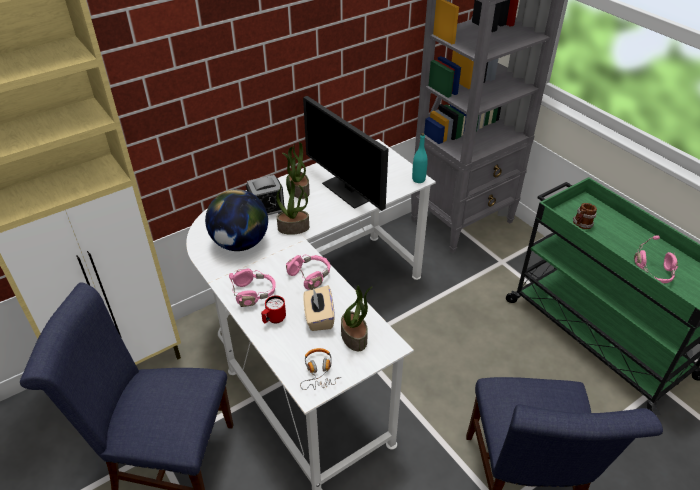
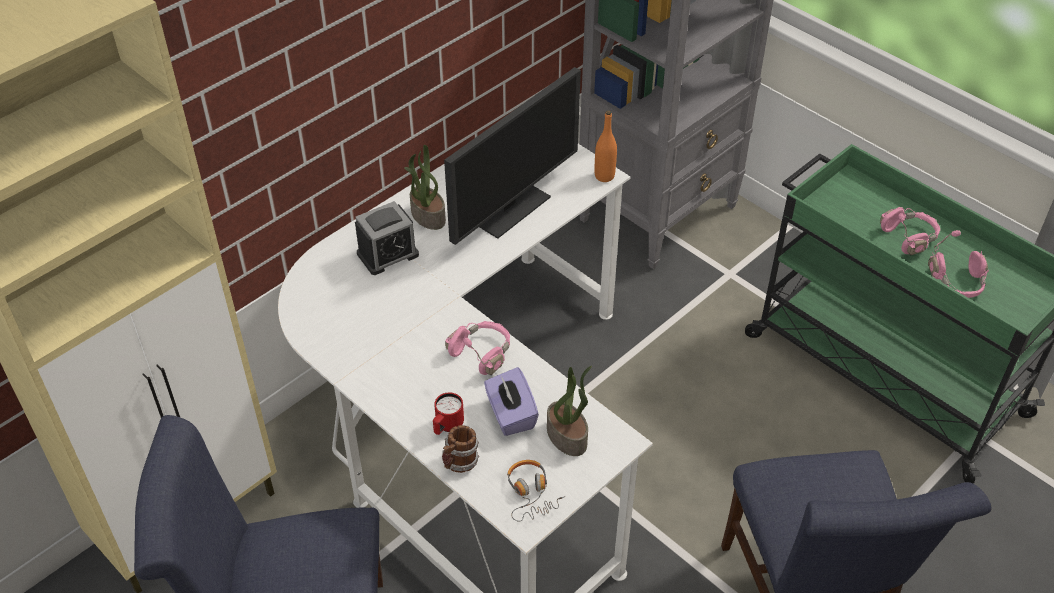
camera: 10 degrees left, 5 degrees up
globe [205,189,268,251] -> none
pink headphones [229,268,276,307] -> pink headphones moved to [880,207,940,255]
potted plant [276,175,309,235] -> none
monitor [303,96,388,211] -> monitor turned 90 degrees counterclockwise [444,67,581,245]
beige tissue box [303,285,335,331] -> purple tissue box [484,367,539,436]
turquoise bottle [412,133,428,183] -> orange bottle [595,110,617,182]
mug [573,203,597,229] -> mug moved to [442,425,479,473]

